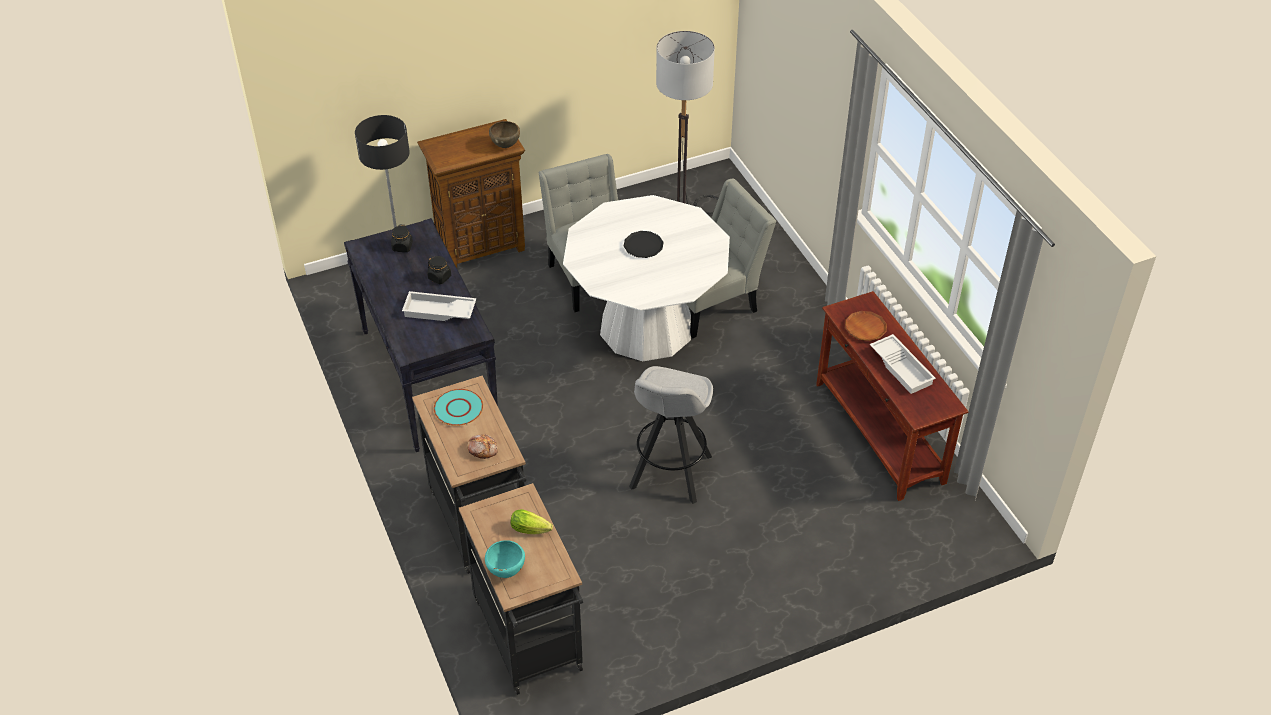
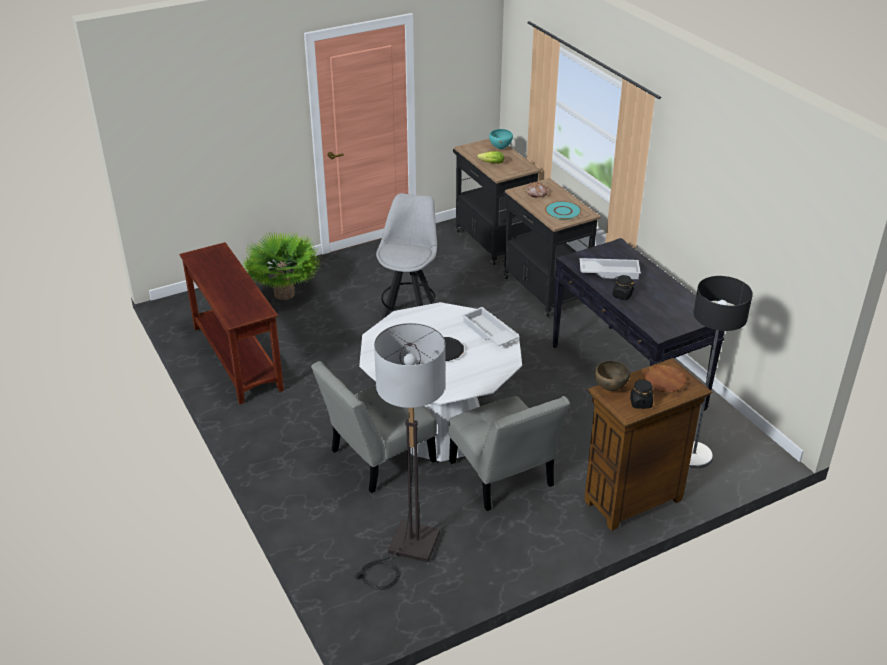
camera: 175 degrees right, 10 degrees down
black jar [391,225,413,252] -> black jar moved to [630,379,653,409]
brown plate [845,311,887,341] -> brown plate moved to [643,365,687,392]
white tray [870,334,936,394] -> white tray moved to [462,307,520,346]
none -> potted plant [242,232,322,300]

